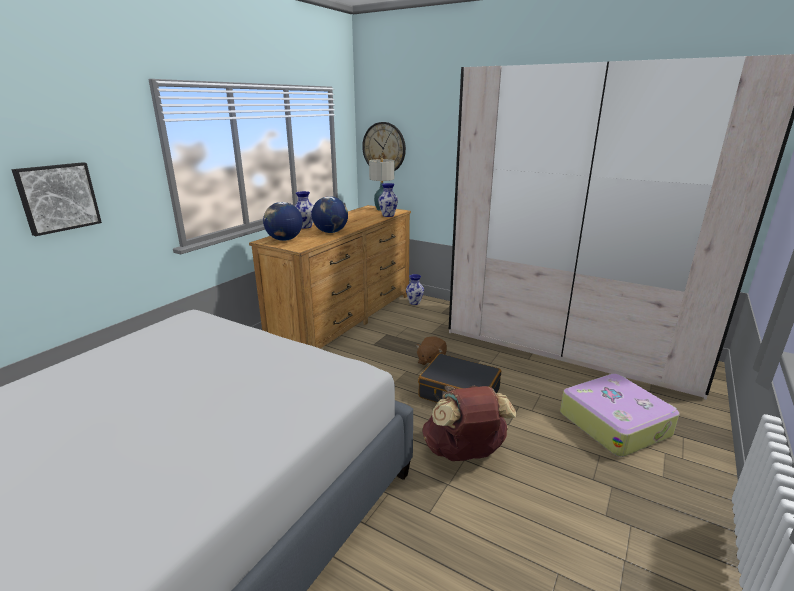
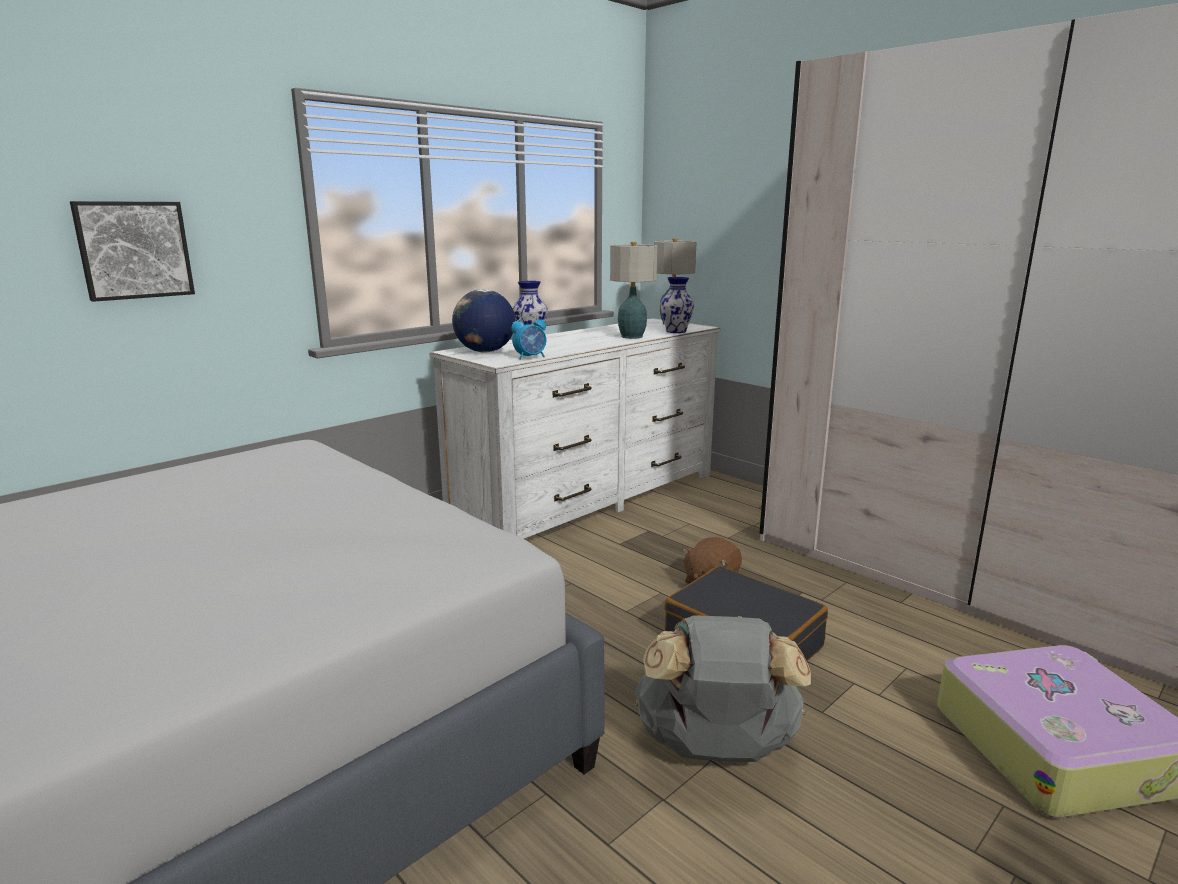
camera: 15 degrees right, 5 degrees down
brown dresser [249,205,411,349] -> white dresser [429,318,721,539]
globe [312,196,348,233] -> none
wall clock [362,122,406,171] -> none
vase [406,274,424,305] -> none
brown backpack [422,385,517,461] -> grey backpack [634,615,811,762]
none -> alarm clock [512,314,546,359]
none -> table lamp [610,242,657,339]

